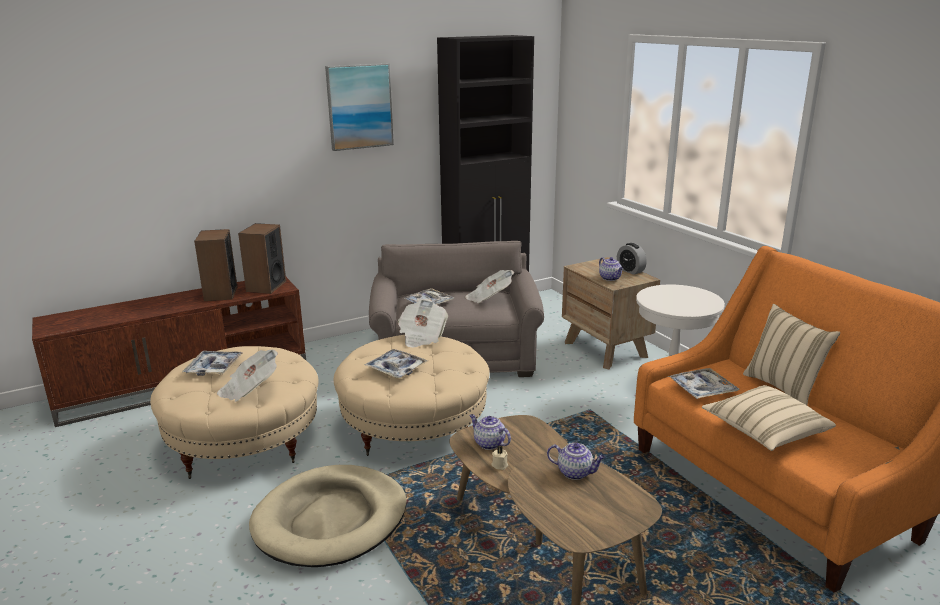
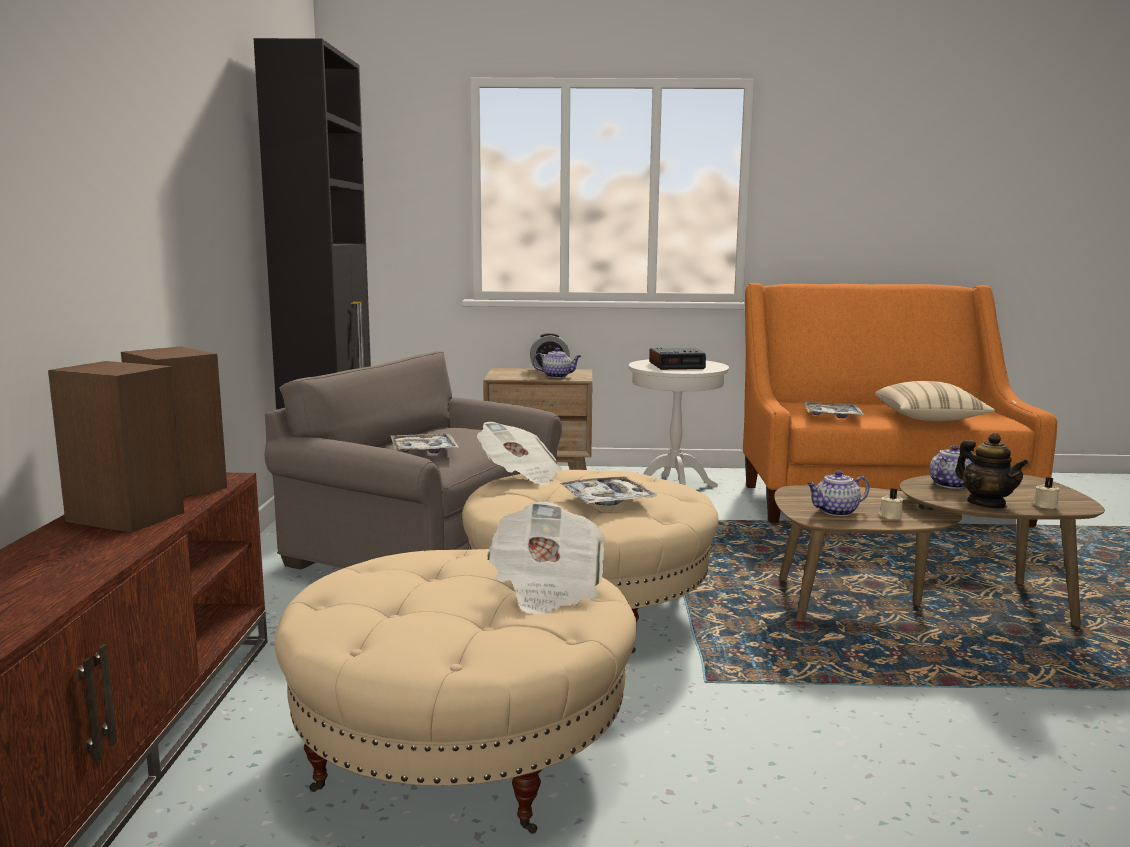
camera: 60 degrees left, 10 degrees down
tray [182,351,243,376] -> none
beige dog bed [249,465,406,567] -> none
picture [325,63,394,151] -> none
newspaper [465,270,514,303] -> none
beige pillow [743,304,840,405] -> none
none -> alarm clock [649,348,706,370]
none -> teapot [955,433,1029,509]
none -> beige candle [1031,477,1060,509]

